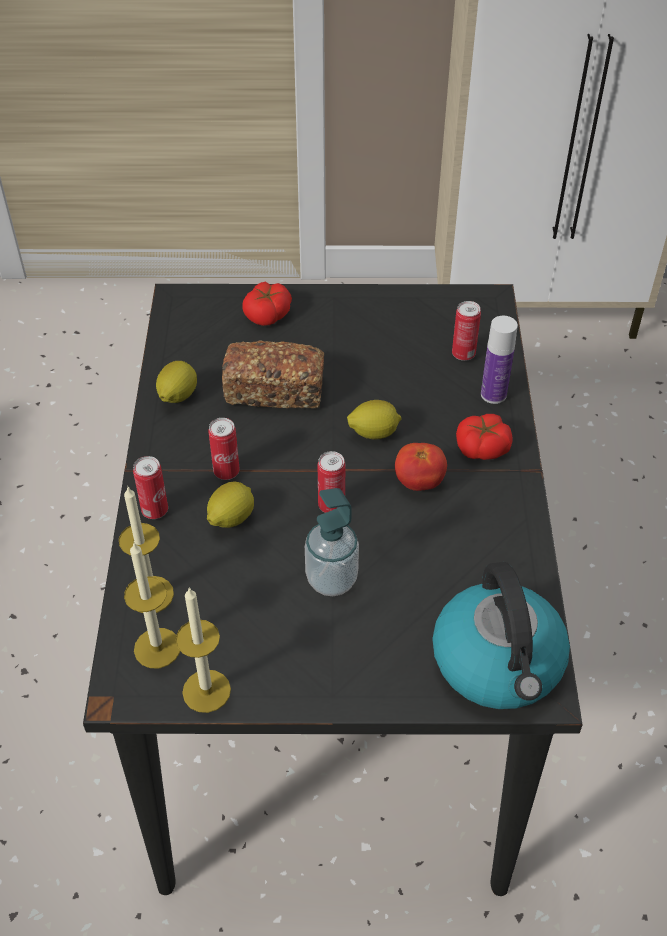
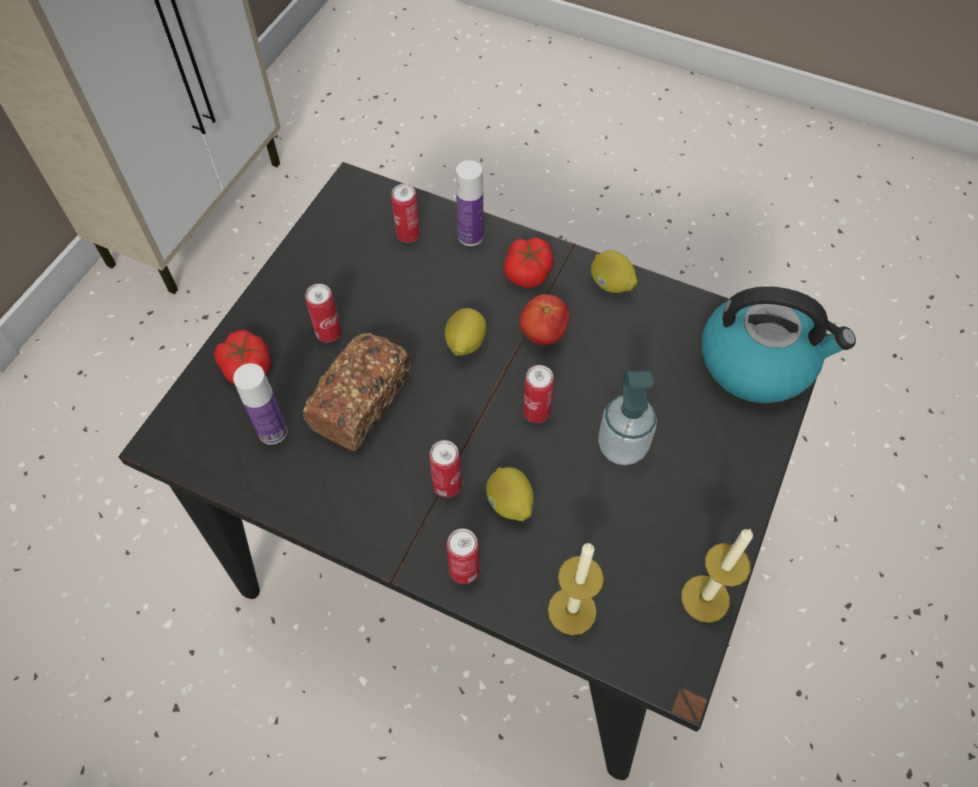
camera: 65 degrees left, 10 degrees up
candle [124,543,180,668] -> none
lemon [156,361,197,403] -> lemon moved to [591,250,638,293]
none -> bottle [233,363,287,445]
none -> can [305,284,341,342]

